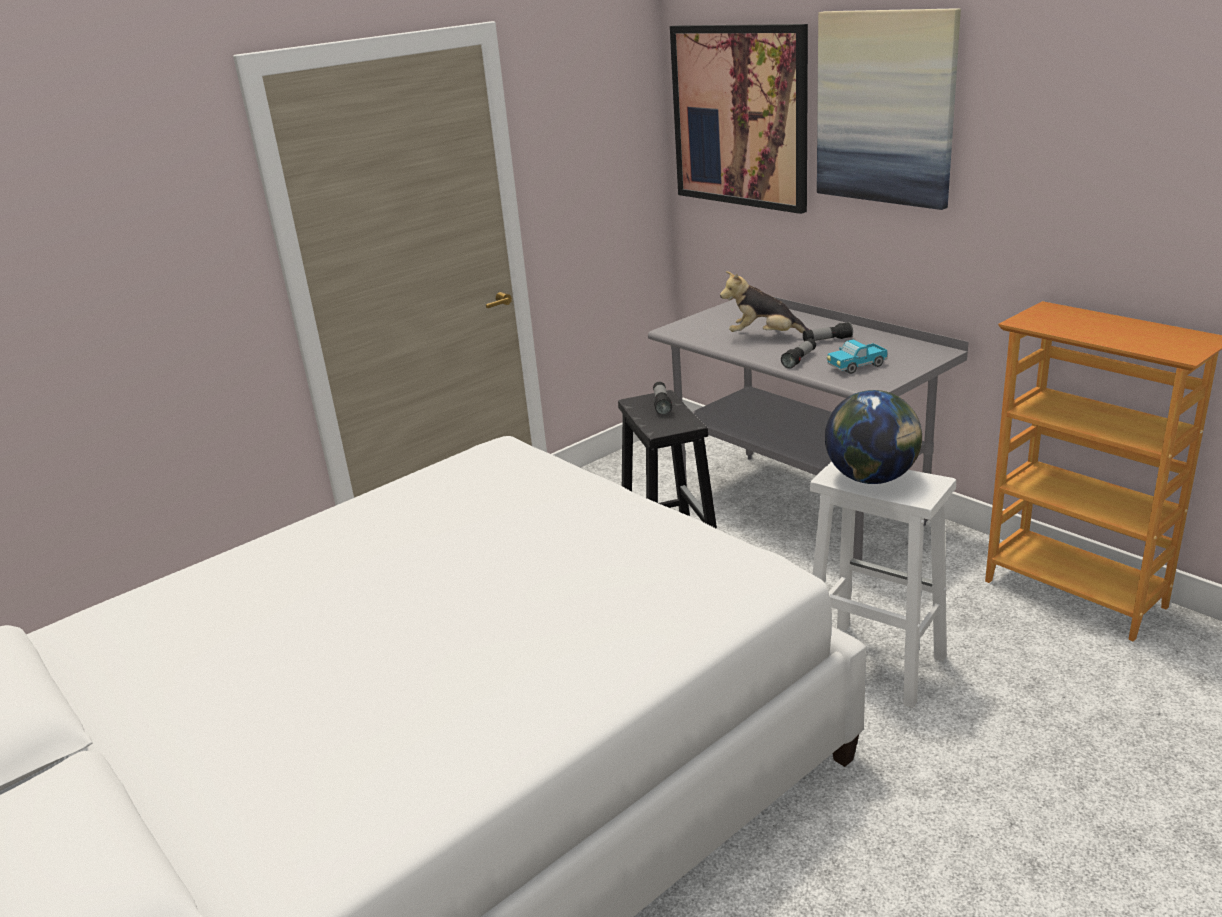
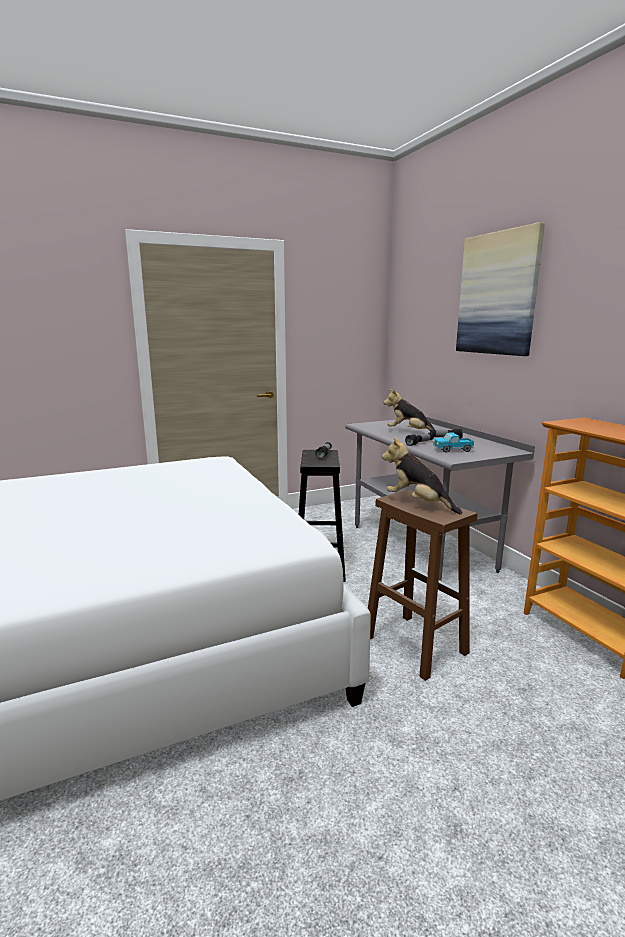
camera: 15 degrees right, 10 degrees down
picture [670,24,808,214] -> none
white stool [810,461,956,708] -> brown stool [368,490,477,681]
globe [825,390,922,484] -> plush toy [382,437,462,514]

